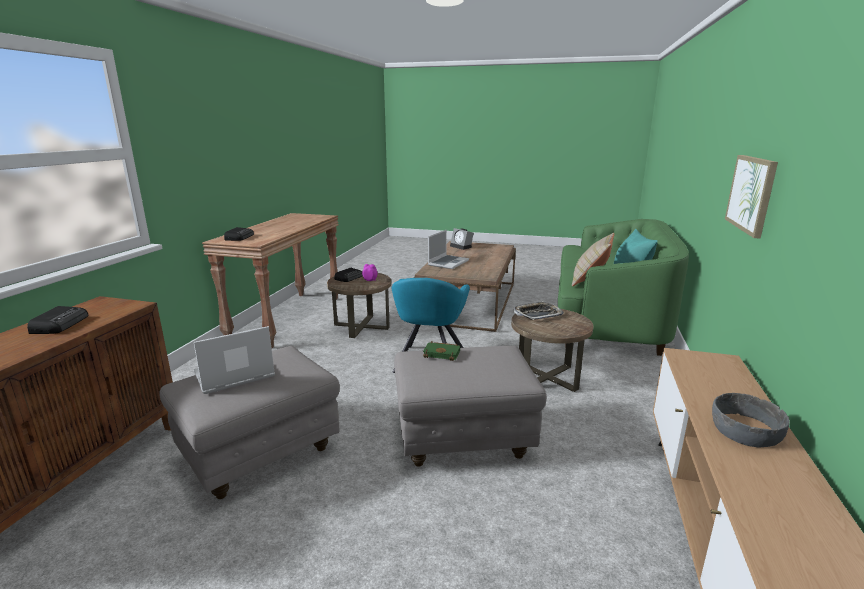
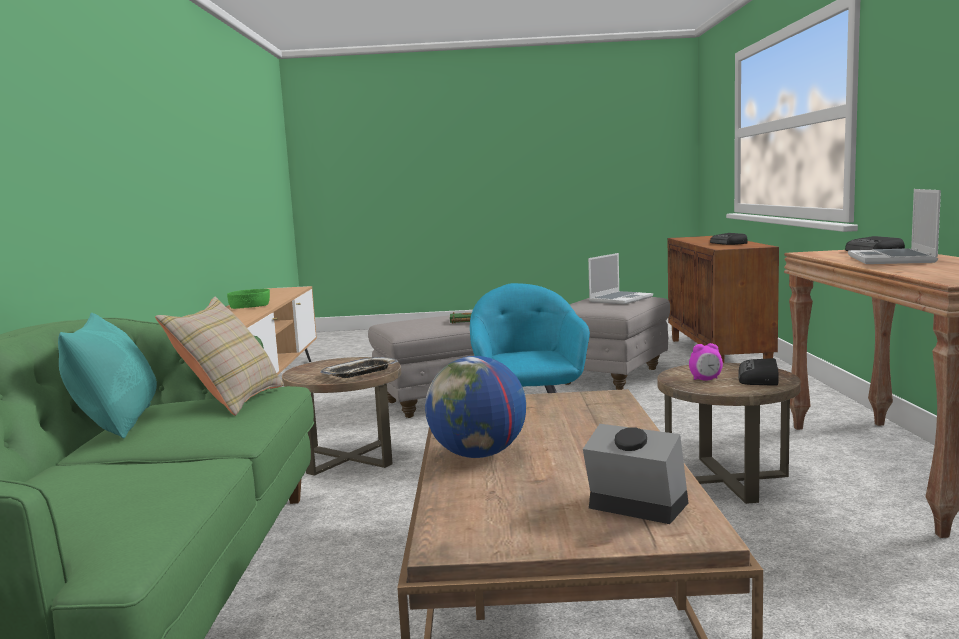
camera: 165 degrees right, 10 degrees down
laptop [428,230,469,269] -> laptop moved to [848,189,941,264]
grey bowl [712,393,790,447] -> green bowl [227,289,270,309]
picture [725,155,778,239] -> none
none -> globe [425,356,526,458]

